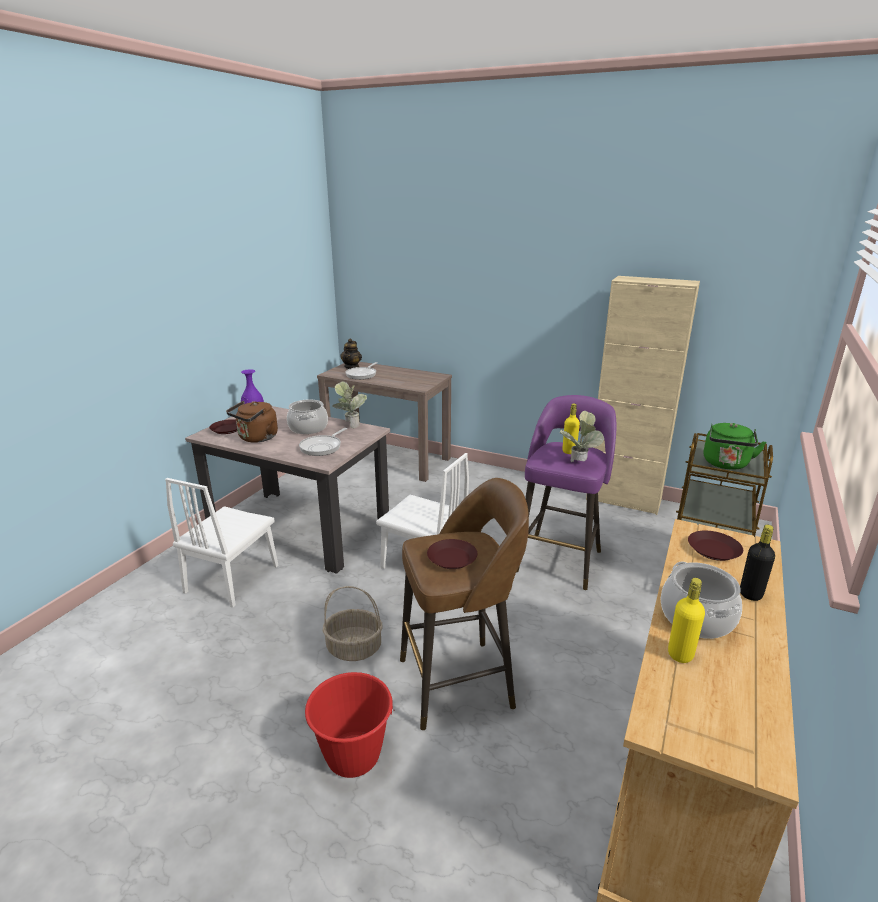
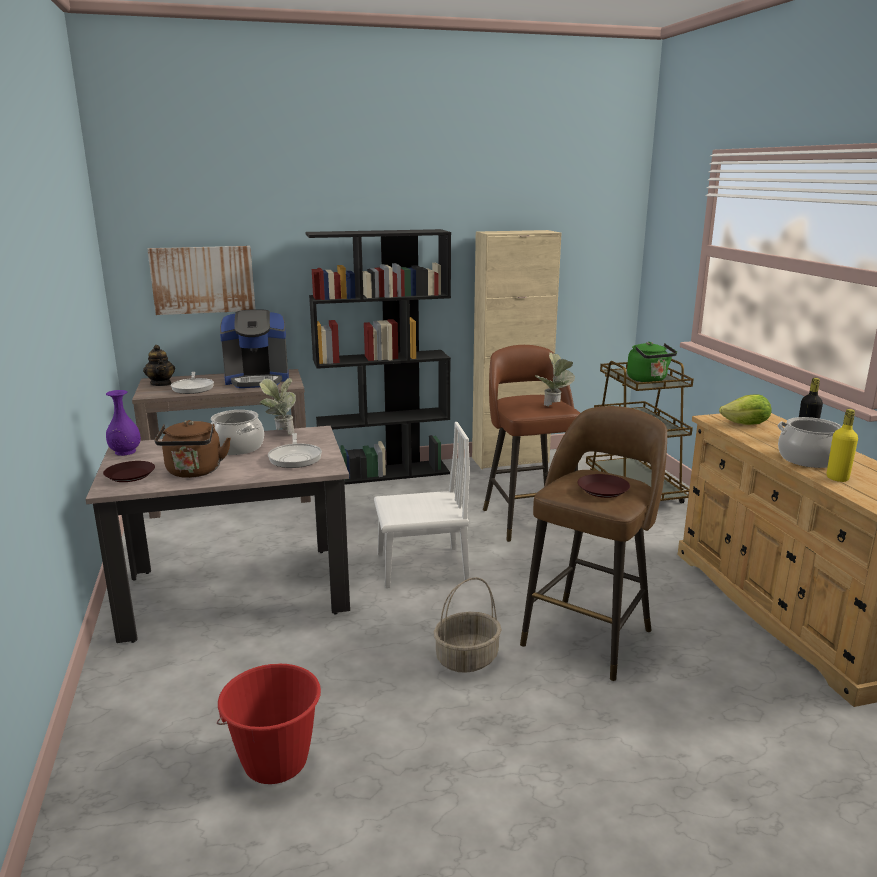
camera: 40 degrees left, 5 degrees down
white chair [165,478,279,608] -> none
red bucket [305,672,395,778] -> red bucket moved to [217,664,321,784]
purple stool [517,395,616,590] -> brown stool [483,345,580,542]
yellow bottle [562,404,580,454] -> none
brown plate [688,531,743,561] -> lettuce [719,394,772,425]
none -> picture [147,246,255,315]
none -> coffee machine [220,309,289,388]
none -> black bookcase [305,229,451,485]

